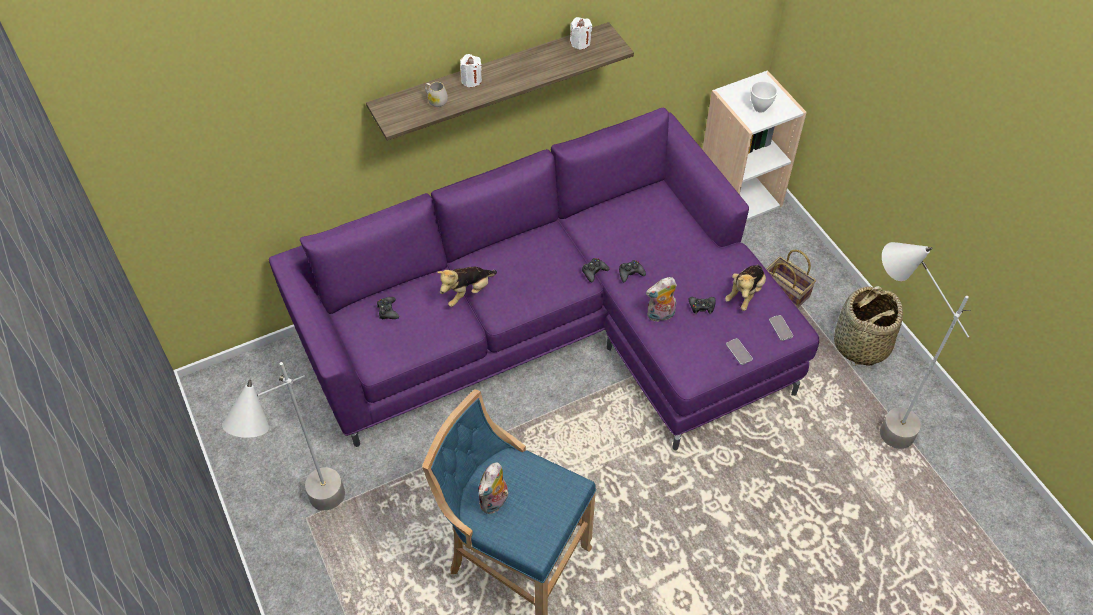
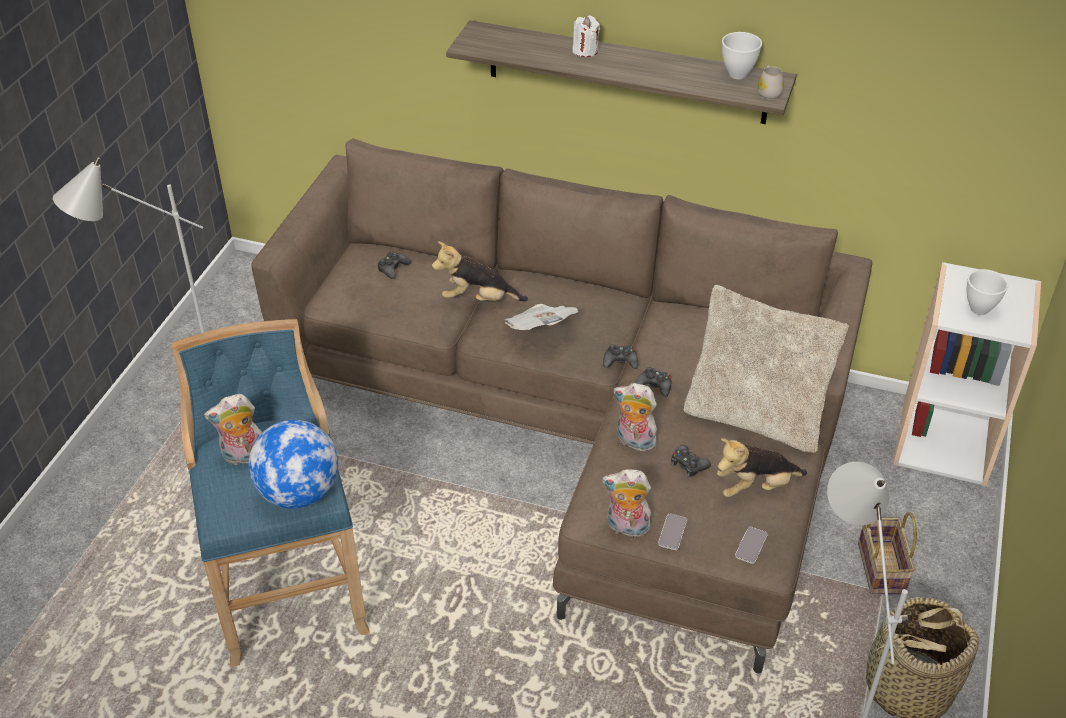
camera: 45 degrees right, 10 degrees down
purple sofa [269,107,819,450] -> brown sofa [252,138,872,673]
white mug [425,82,448,107] -> white mug moved to [757,66,784,100]
white candle [570,17,592,49] -> white bowl [722,32,762,79]
none -> globe [249,420,339,509]
none -> newspaper [505,304,579,330]
none -> plush toy [602,469,651,537]
none -> beige pillow [683,285,849,453]

